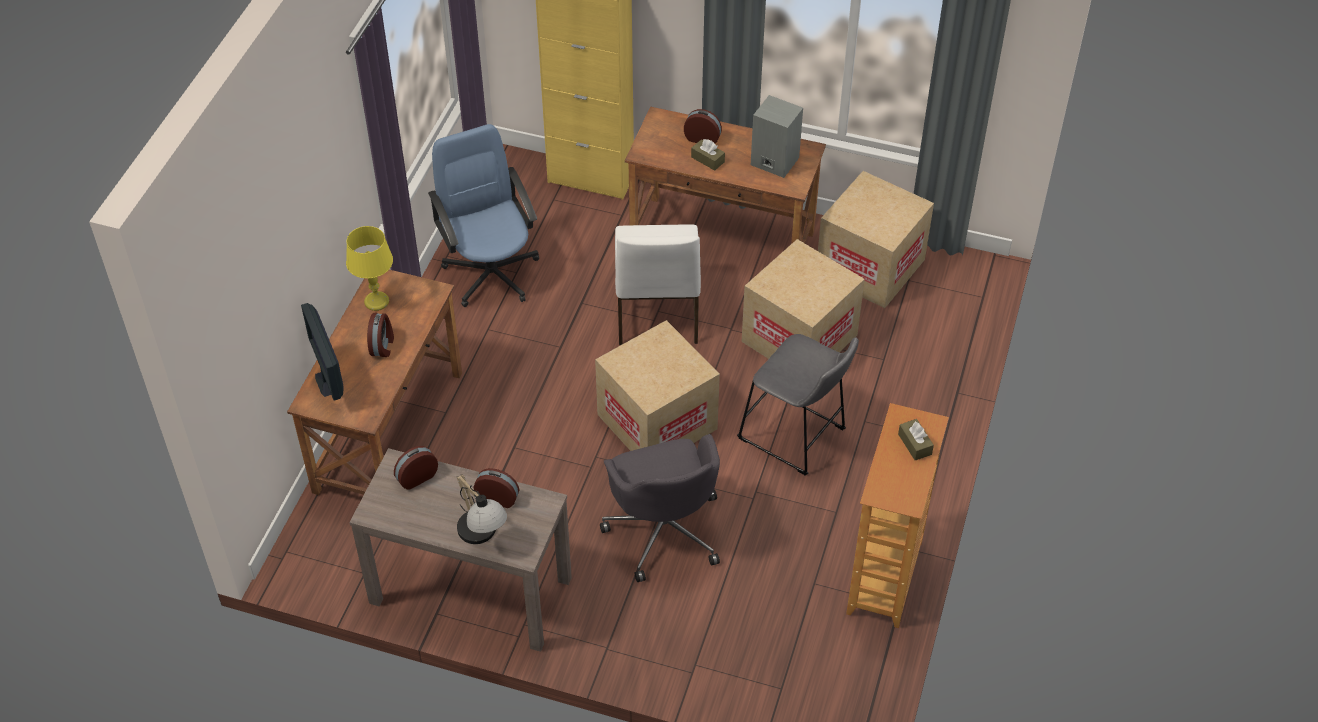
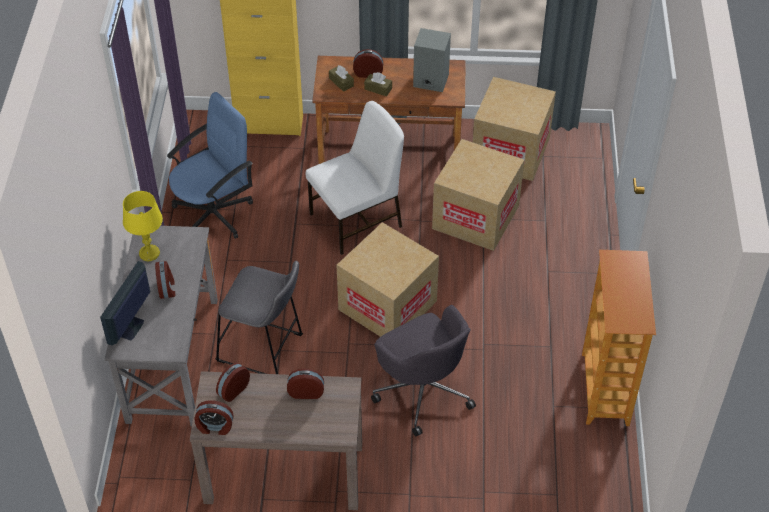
camera: 15 degrees left, 0 degrees up
brown desk [287,270,462,495] -> grey desk [105,226,218,426]
monitor [301,303,344,401] -> monitor turned 60 degrees clockwise [100,261,150,345]
blue office chair [428,124,539,307] -> blue office chair turned 90 degrees clockwise [167,92,253,239]
table lamp [457,474,507,544] -> none
white chair [615,225,701,345] -> white chair turned 105 degrees counterclockwise [306,101,404,255]
grey stool [737,334,859,476] -> grey stool moved to [215,261,303,374]
brown tissue box [898,419,934,460] -> brown tissue box moved to [329,65,354,92]
none -> alarm clock [194,400,234,435]

